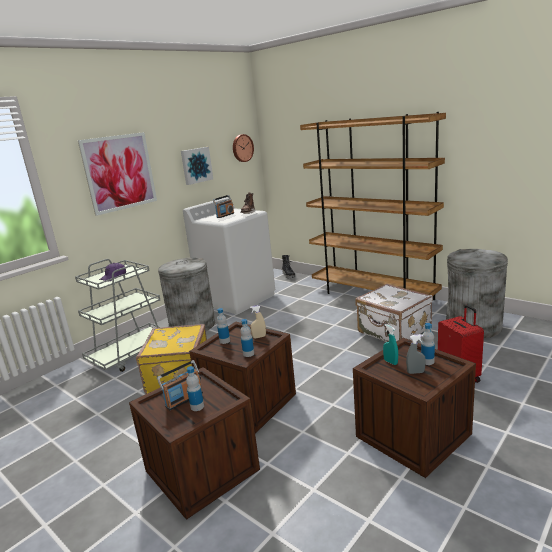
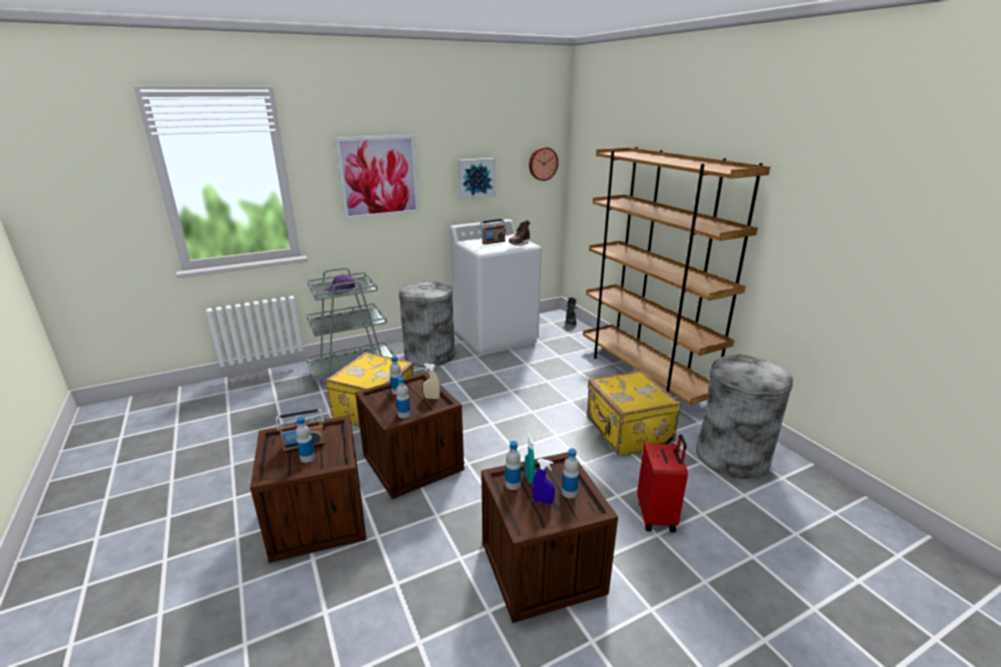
camera: 20 degrees right, 5 degrees up
white suitcase [356,284,433,342] -> yellow suitcase [587,370,681,456]
grey spray bottle [406,334,426,374] -> blue spray bottle [532,459,555,505]
none -> bottle [505,441,521,490]

